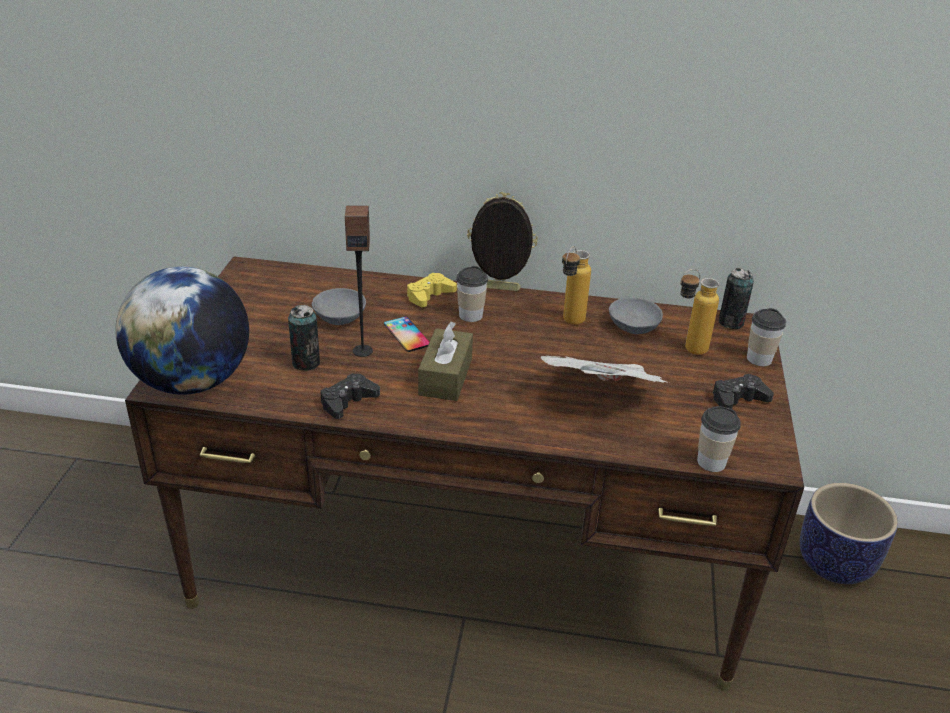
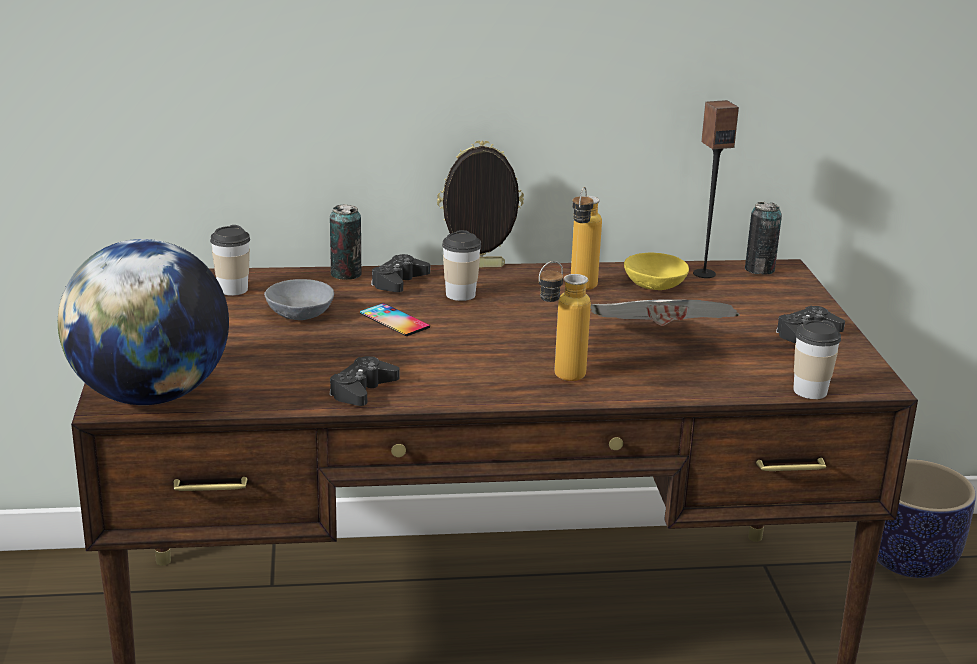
camera: 15 degrees left, 10 degrees down
can [288,305,320,371] -> can moved to [330,204,362,280]
speaker [345,205,373,357] -> speaker moved to [693,100,739,278]
yellow game controller [407,273,457,307] -> black game controller [371,254,430,292]
brown tissue box [418,321,473,401] -> none
grey bowl [609,297,663,334] -> yellow bowl [624,253,689,290]
bottle [680,269,719,355] -> bottle moved to [539,261,591,381]
cup [747,308,786,366] -> cup moved to [210,225,250,296]

